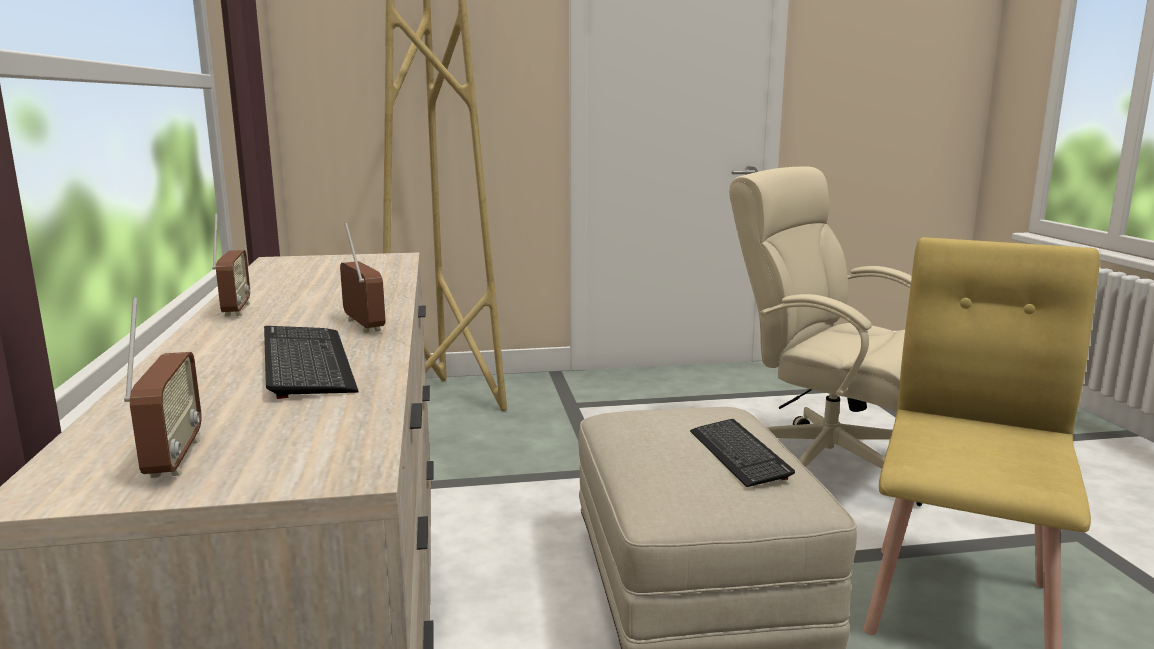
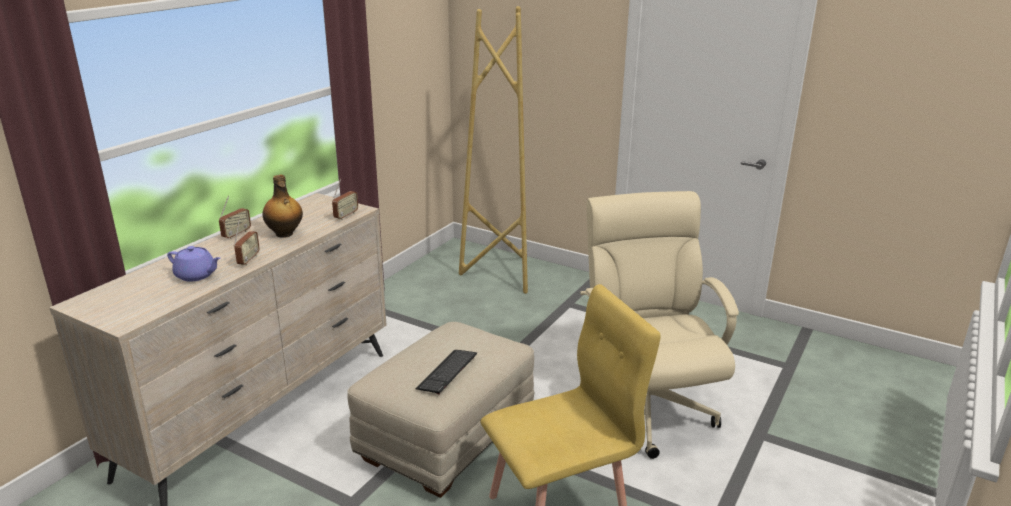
camera: 40 degrees right, 10 degrees up
radio [124,297,202,478] -> radio moved to [332,179,358,220]
keyboard [264,326,358,399] -> purple teapot [167,246,221,281]
none -> bottle [262,175,303,238]

